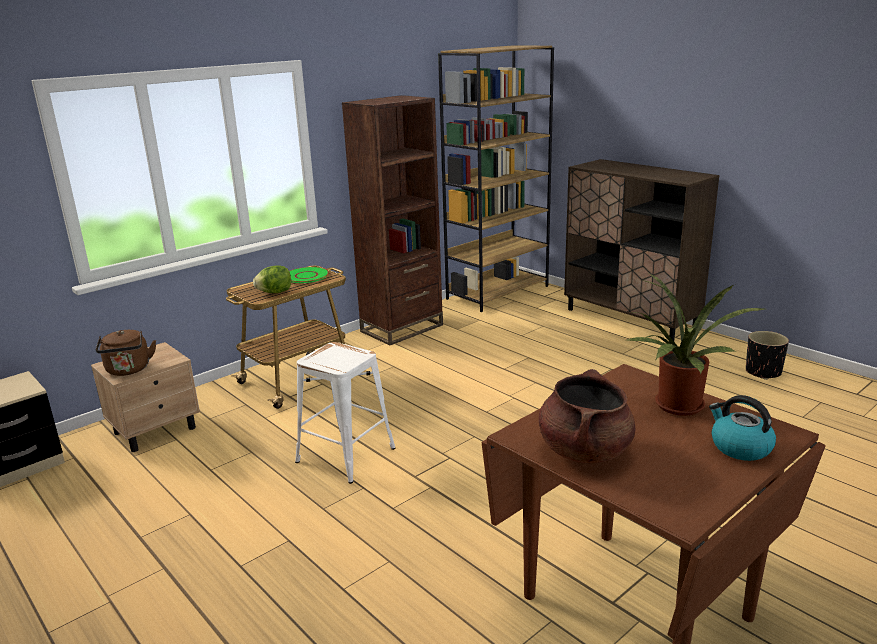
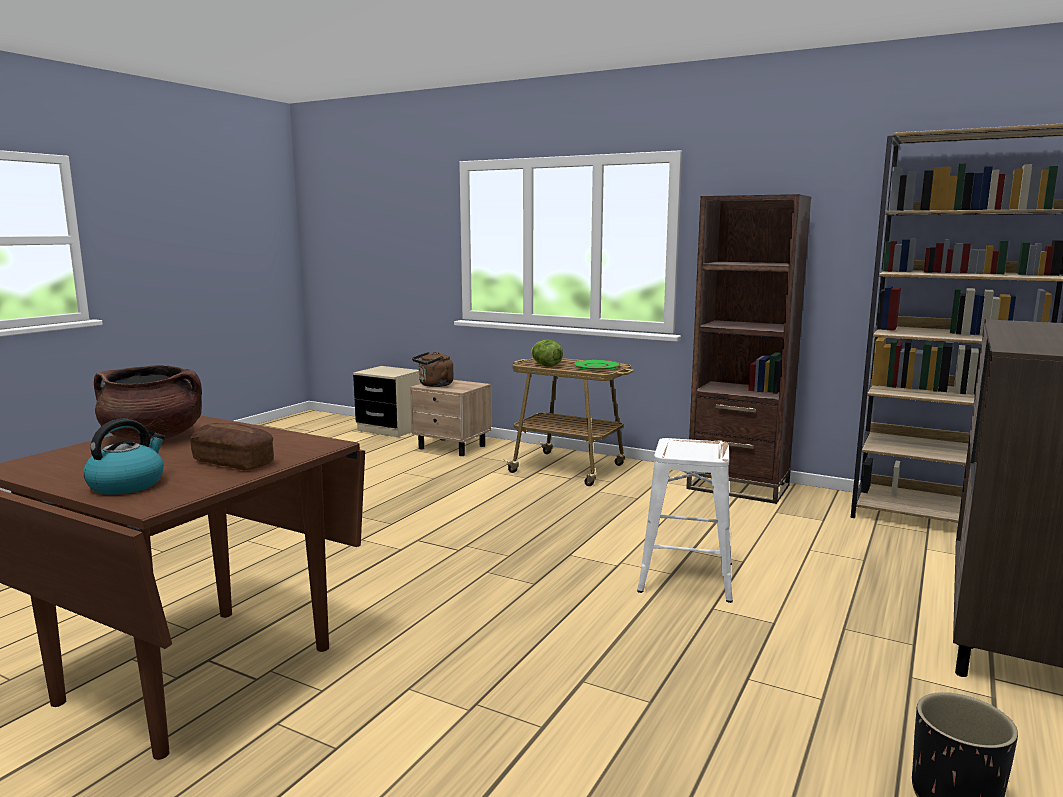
camera: 70 degrees right, 10 degrees down
white stool [295,342,396,484] -> white stool moved to [637,438,733,603]
potted plant [627,273,764,416] -> bread [190,423,274,470]

